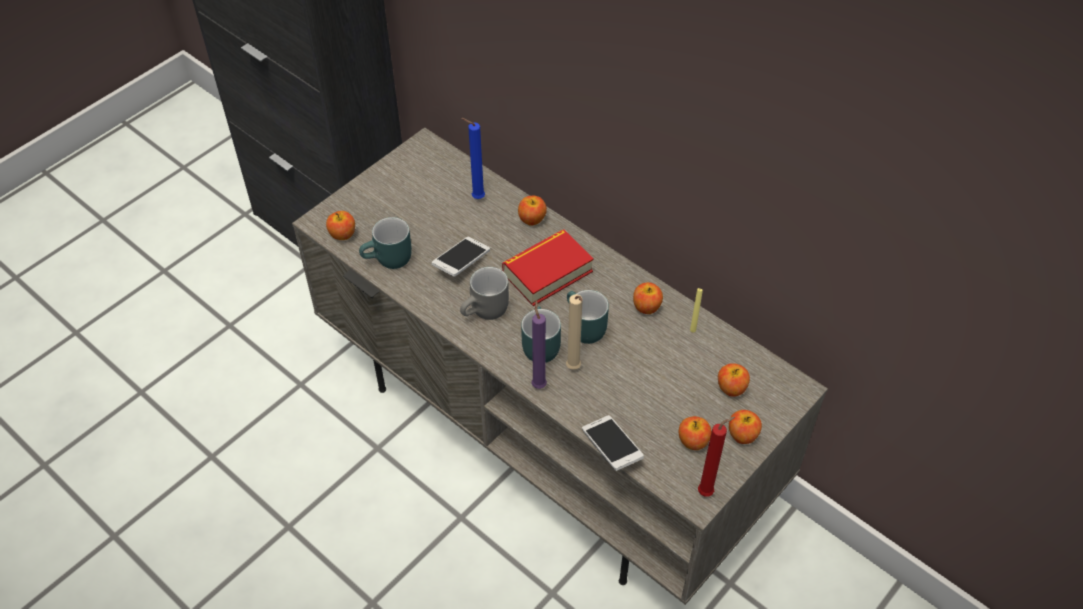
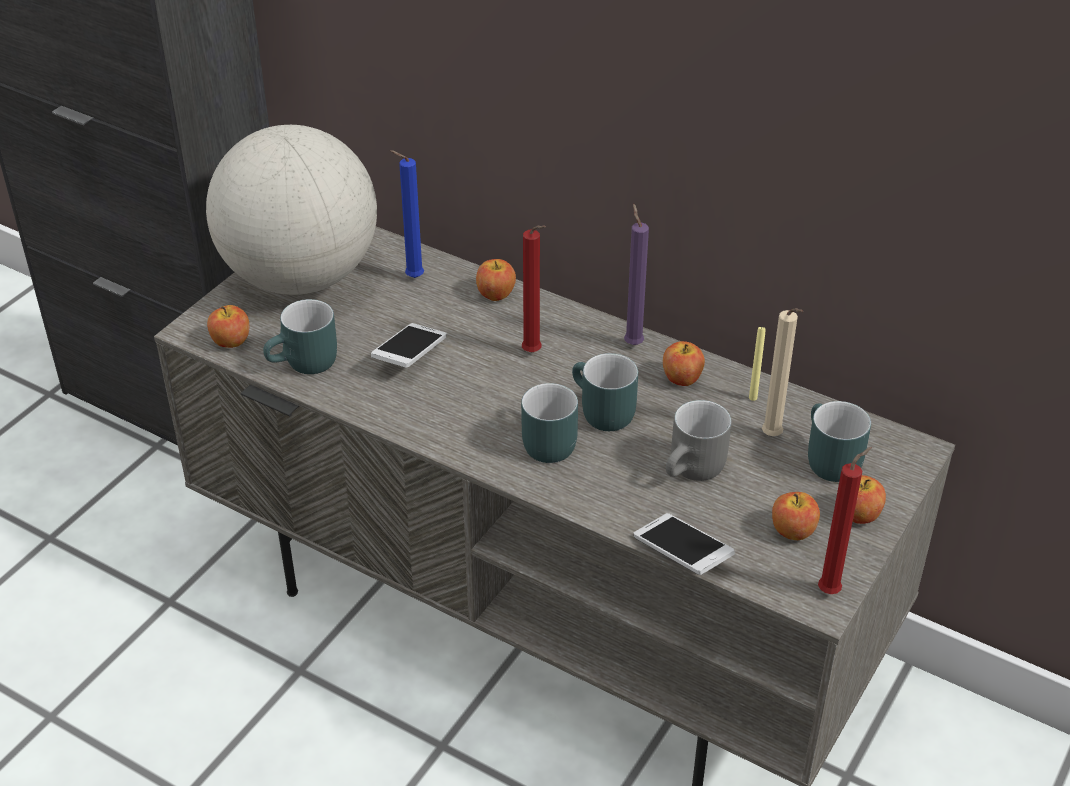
camera: 10 degrees left, 10 degrees down
grey mug [460,267,509,320] -> grey mug moved to [666,400,732,481]
book [502,230,594,306] -> red candle [522,226,546,352]
purple candle [531,300,547,389] -> purple candle moved to [624,203,649,345]
beige candle [566,294,583,370] -> beige candle moved to [762,308,803,436]
apple [718,363,750,397] -> turquoise mug [808,401,871,482]
none -> globe [206,125,377,295]

